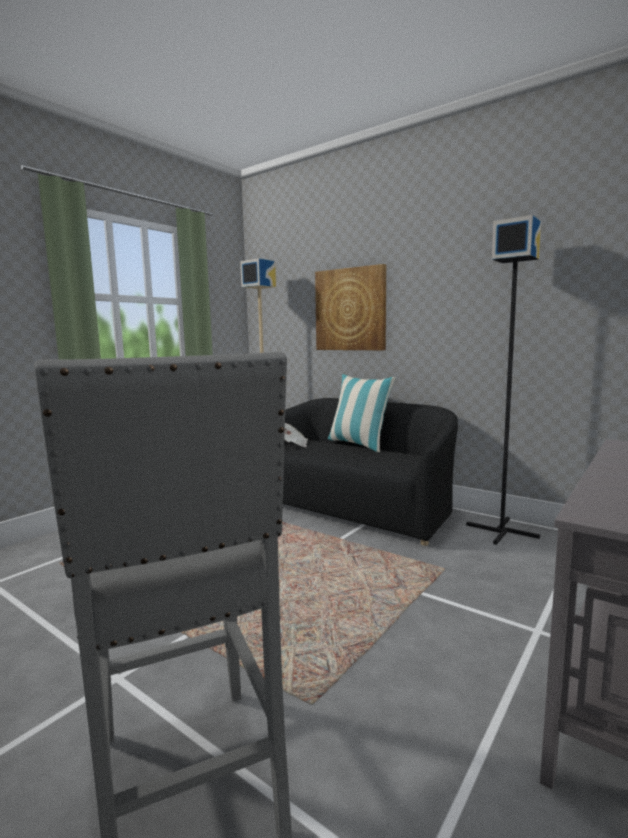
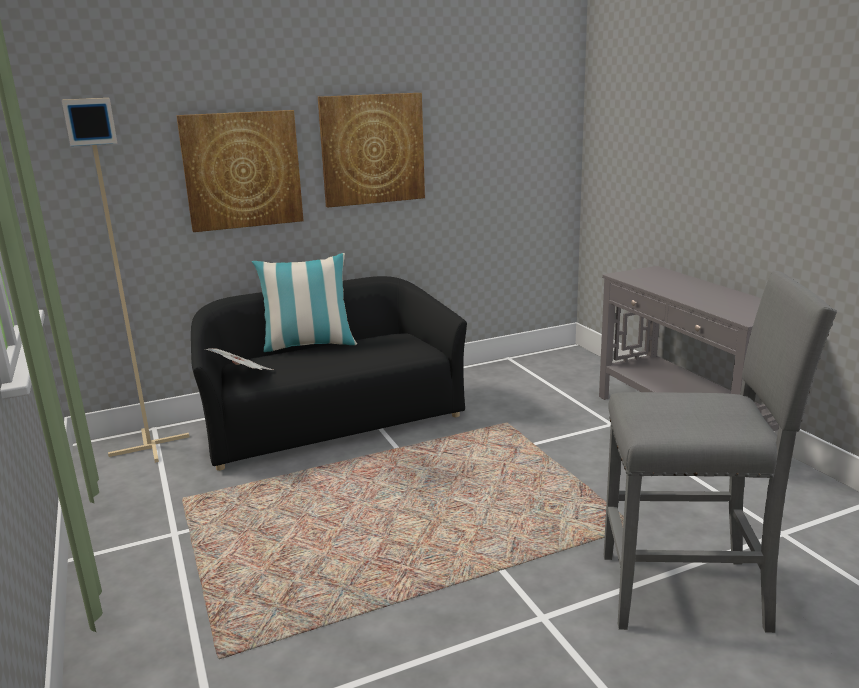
camera: 60 degrees left, 10 degrees up
black floor lamp [466,215,541,545] -> none
none -> picture [318,93,425,207]

